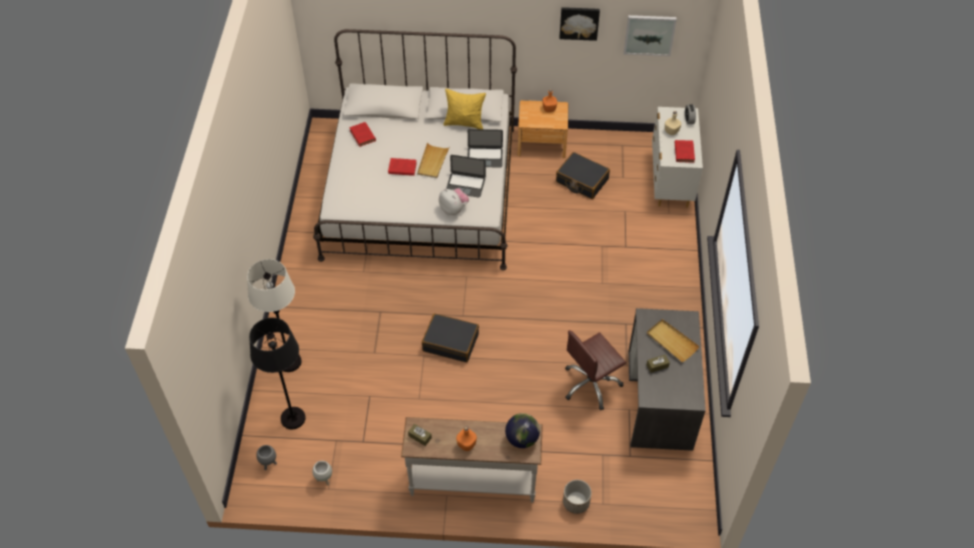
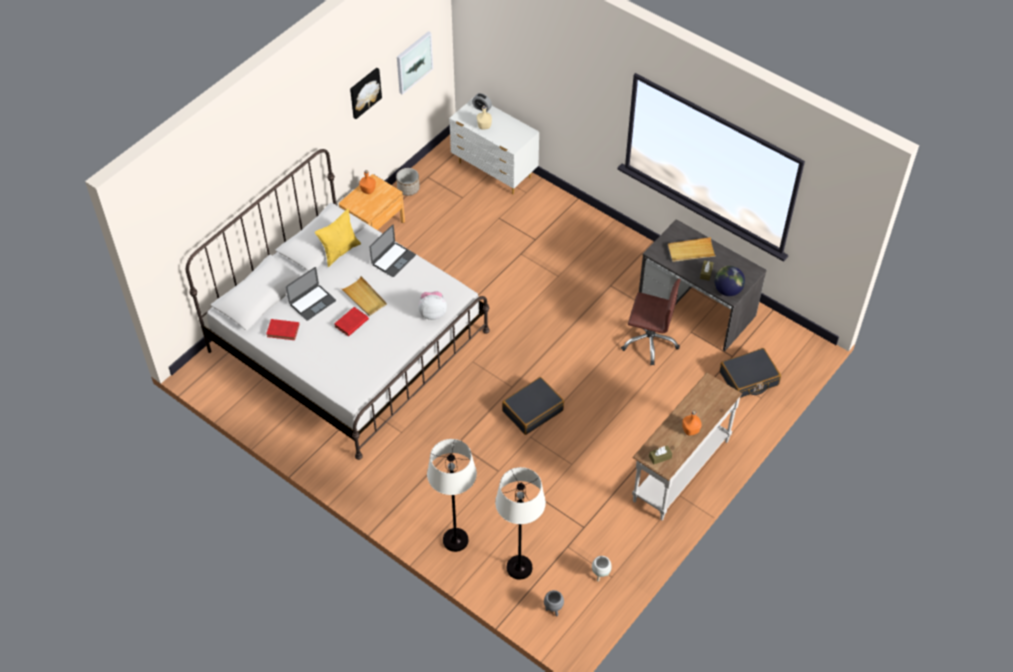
camera: 55 degrees left, 0 degrees up
black floor lamp [249,318,306,429] -> white floor lamp [495,467,546,580]
laptop [446,155,486,198] -> laptop moved to [286,267,336,321]
globe [505,413,540,448] -> globe moved to [714,266,745,296]
black suitcase [556,152,610,199] -> black suitcase moved to [720,348,781,398]
planter [563,480,592,514] -> planter moved to [396,168,420,196]
brown office chair [565,330,626,410] -> brown office chair turned 75 degrees counterclockwise [621,279,681,365]
red book [675,140,695,163] -> none

